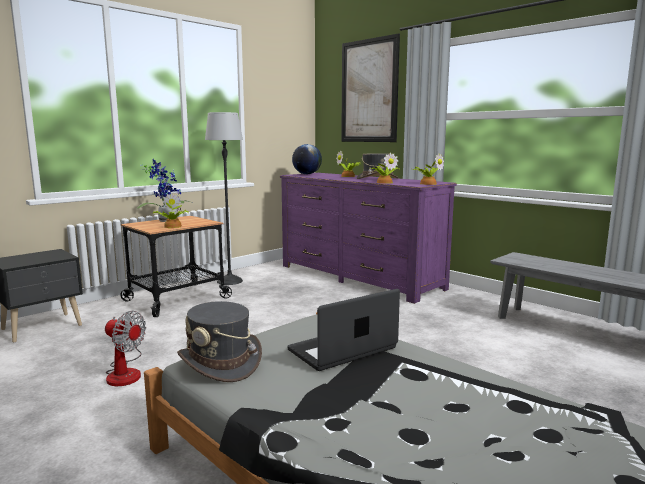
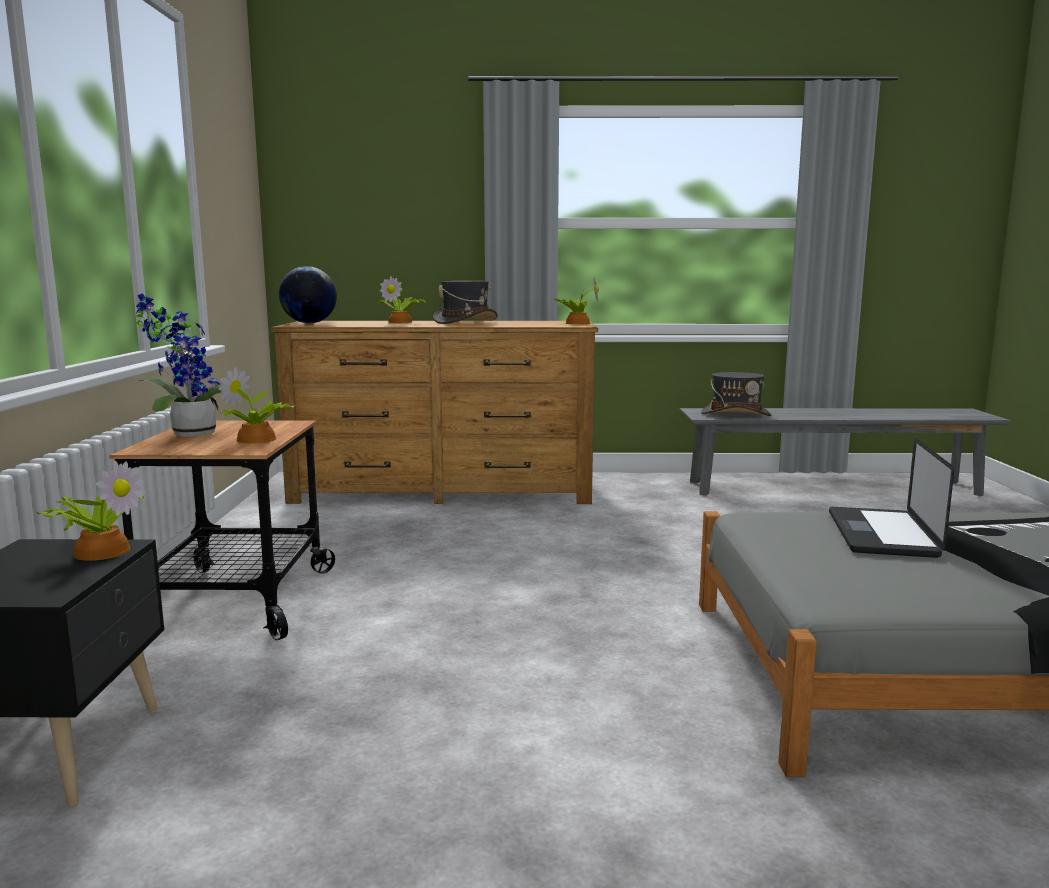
camera: 45 degrees left, 0 degrees up
fan [105,311,146,386] -> none
grey hat [177,301,262,382] -> grey hat moved to [701,372,772,416]
floor lamp [205,112,243,285] -> none
purple dresser [280,173,457,304] -> brown dresser [271,321,598,504]
picture [341,33,400,142] -> none
potted plant [370,152,399,184] -> potted plant moved to [36,461,144,561]

